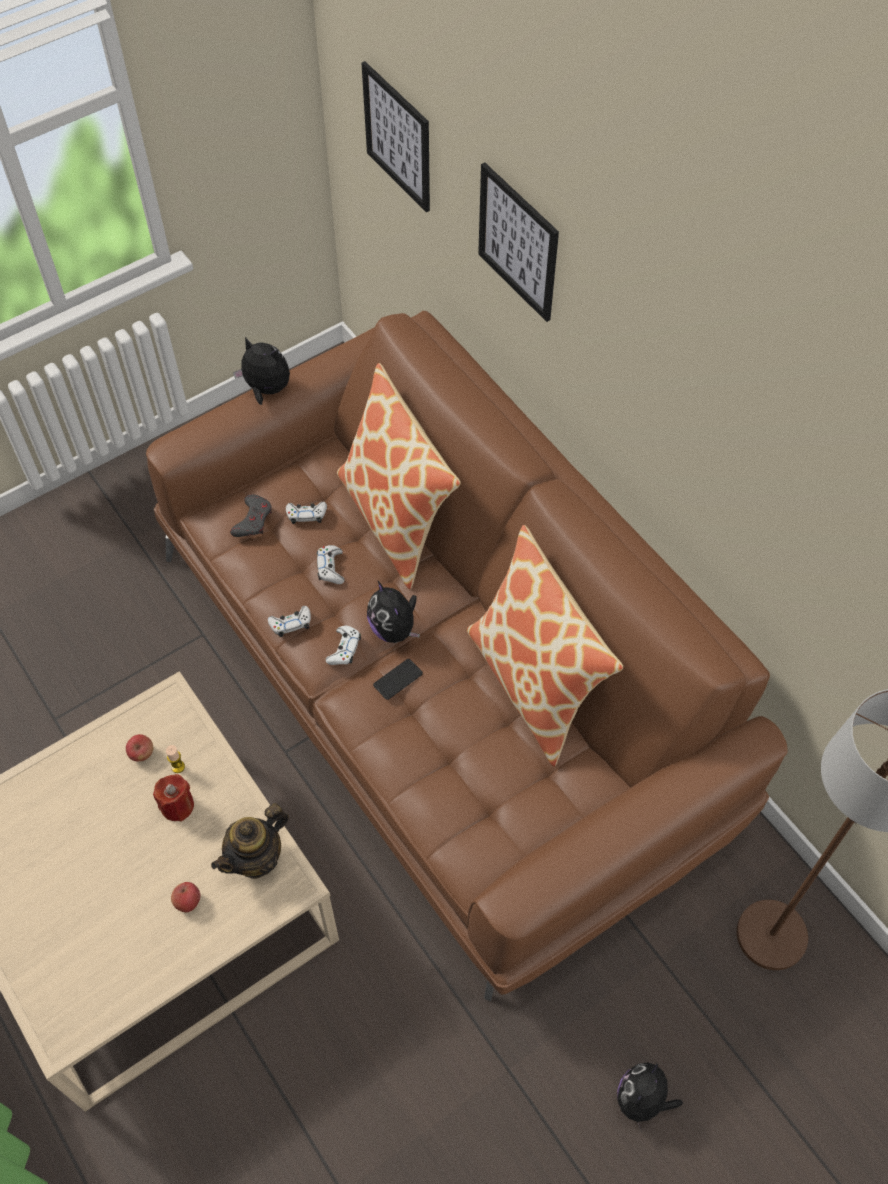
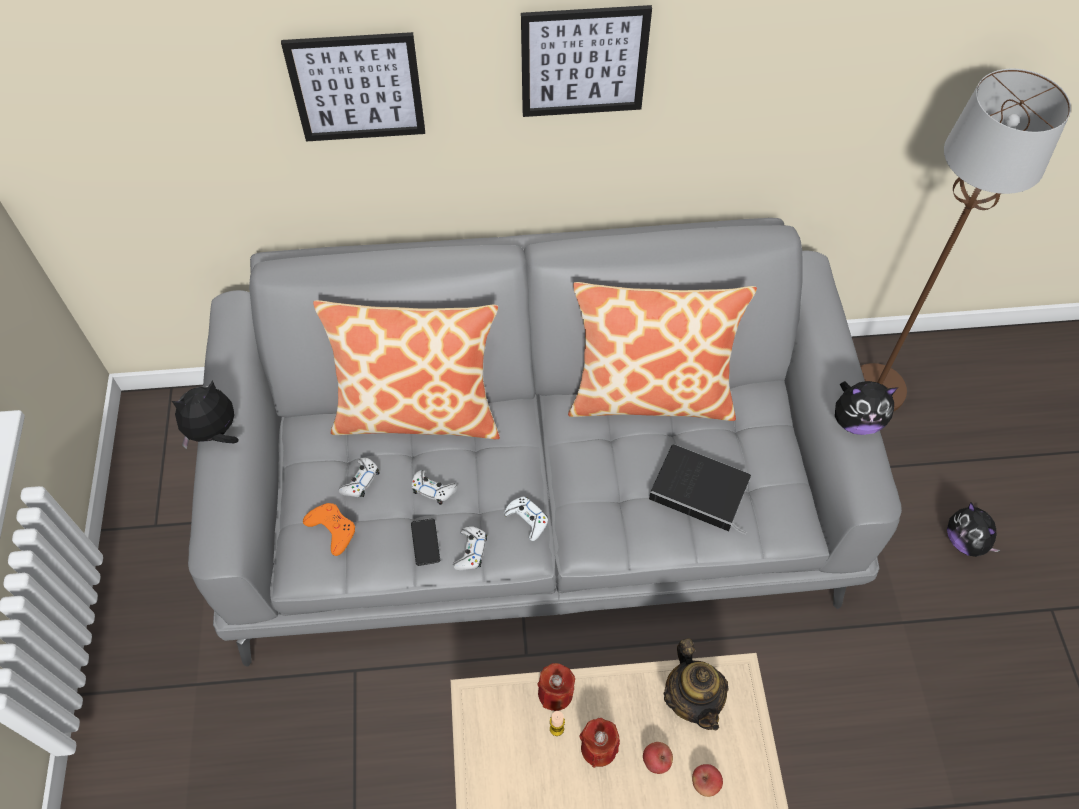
camera: 60 degrees left, 0 degrees up
apple [126,734,153,762] -> apple moved to [643,742,673,774]
brown sofa [146,311,788,1001] -> grey sofa [188,218,902,667]
grey game controller [230,494,272,537] -> orange game controller [303,503,355,556]
picture [361,61,430,212] -> picture moved to [521,5,652,117]
plush toy [367,581,420,643] -> plush toy moved to [835,381,898,435]
phone [373,659,423,700] -> phone moved to [411,518,440,566]
none -> red candle [538,663,575,711]
none -> book [649,444,751,535]

